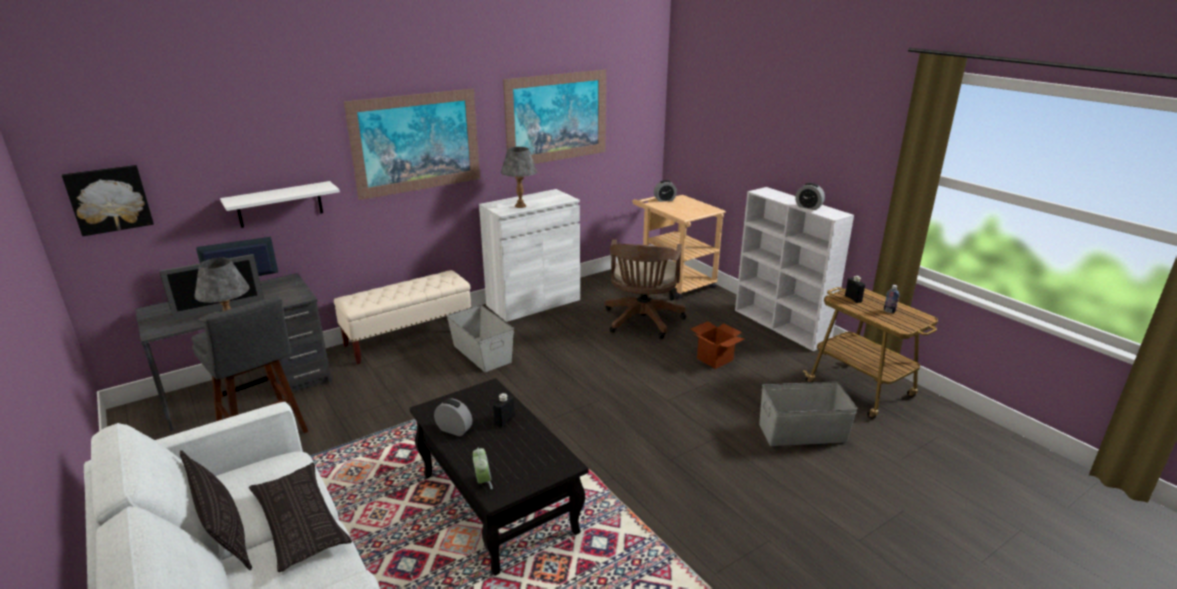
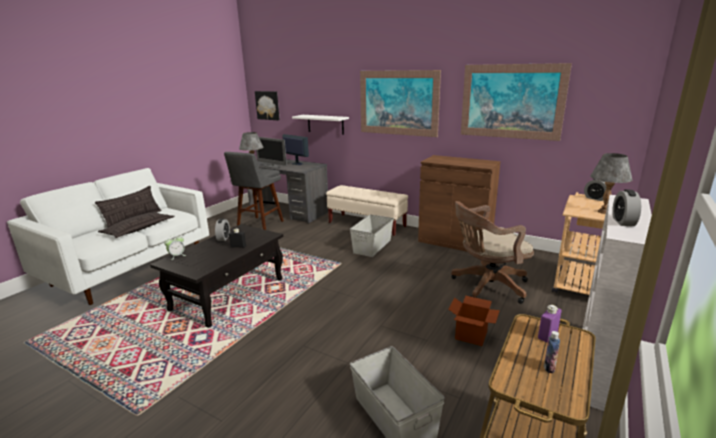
camera: 65 degrees right, 5 degrees down
white cabinet [479,189,580,322] -> brown cabinet [418,155,500,252]
grey table lamp [501,147,537,208] -> grey table lamp moved to [590,153,632,214]
black bottle [845,276,865,303] -> purple bottle [538,305,562,342]

